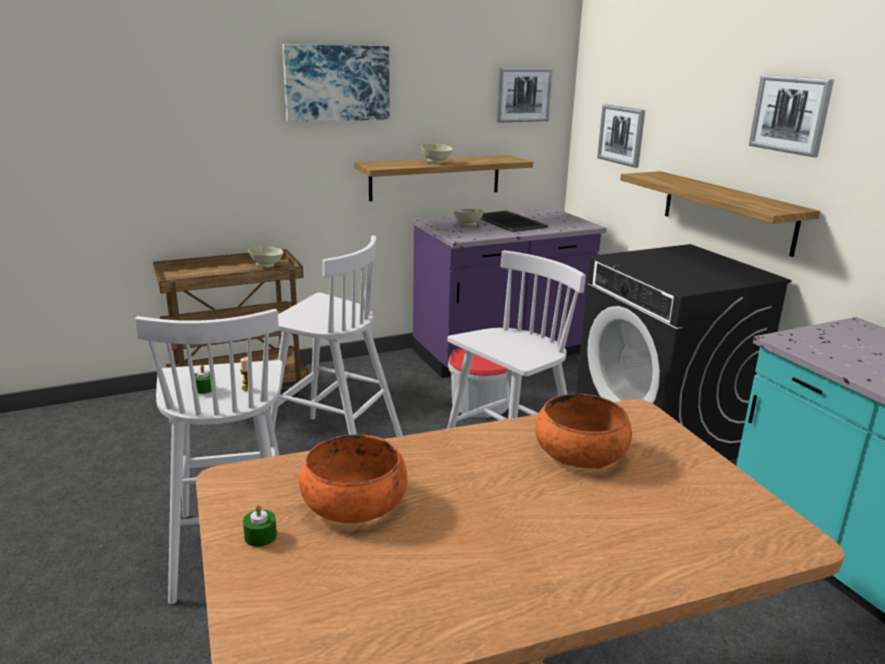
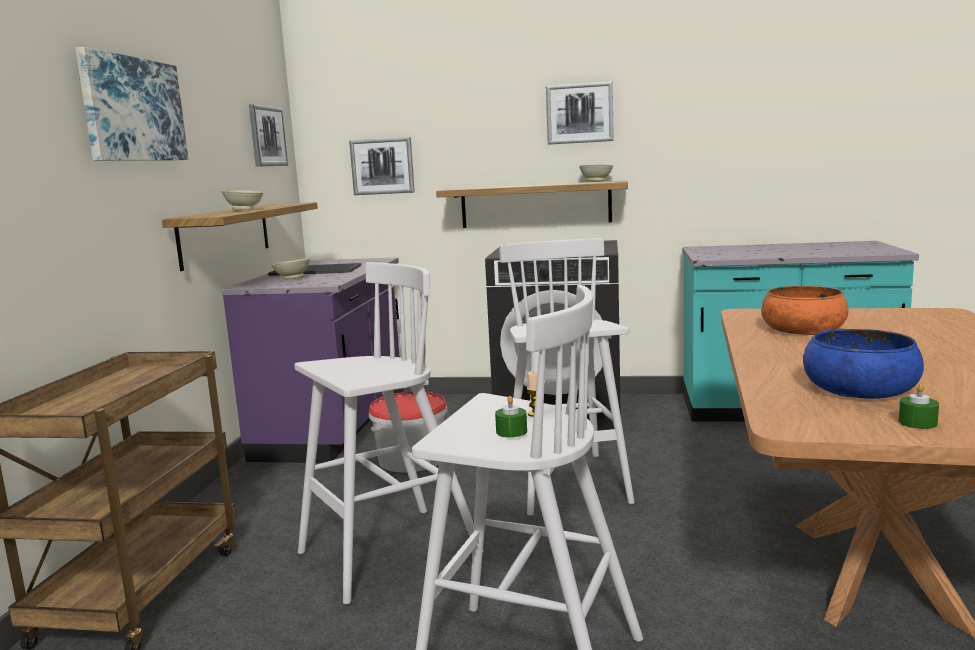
camera: 55 degrees left, 10 degrees down
beige bowl [248,246,283,268] -> beige bowl moved to [579,164,613,182]
orange bowl [299,435,407,523] -> blue bowl [803,329,924,399]

